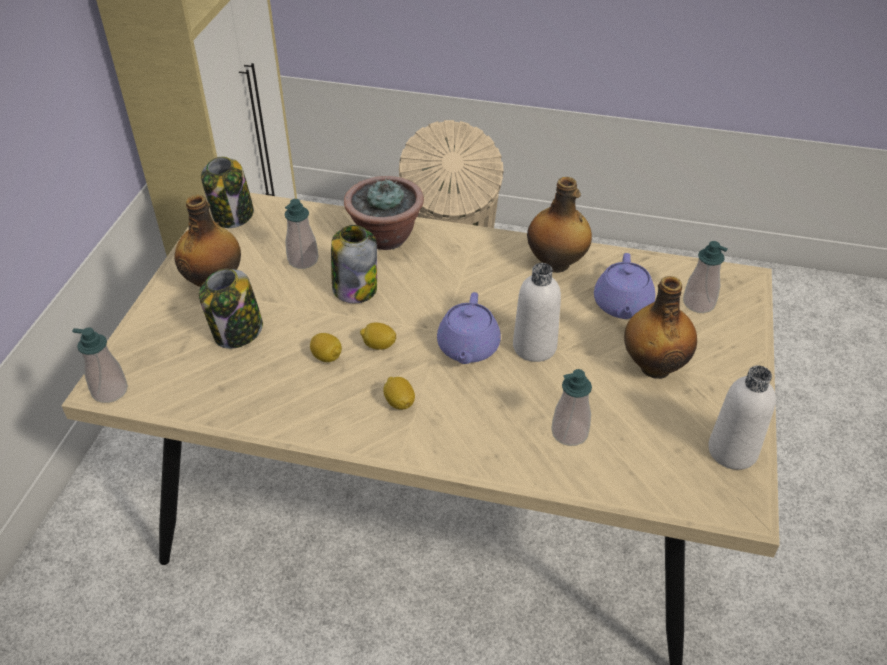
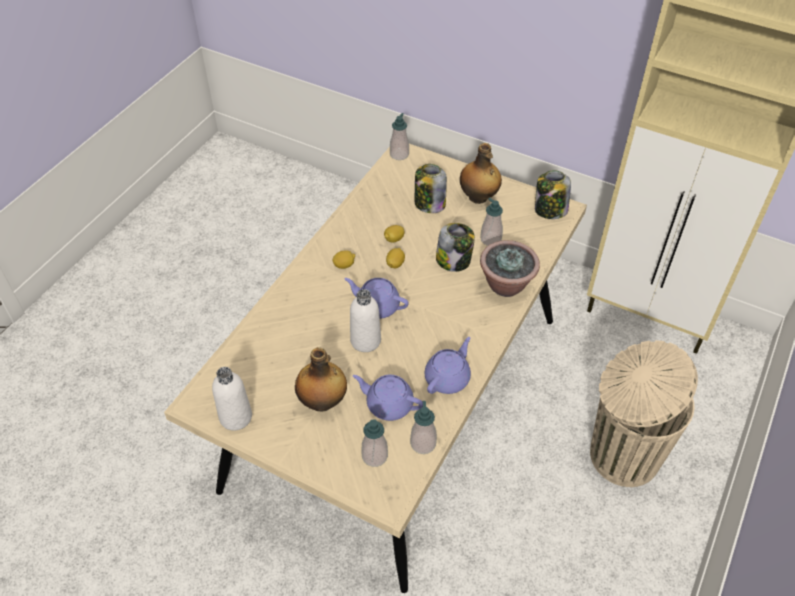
camera: 105 degrees right, 5 degrees up
bottle [527,177,592,273] -> purple teapot [425,337,471,394]
soap dispenser [551,369,592,446] -> soap dispenser moved to [410,401,437,454]

